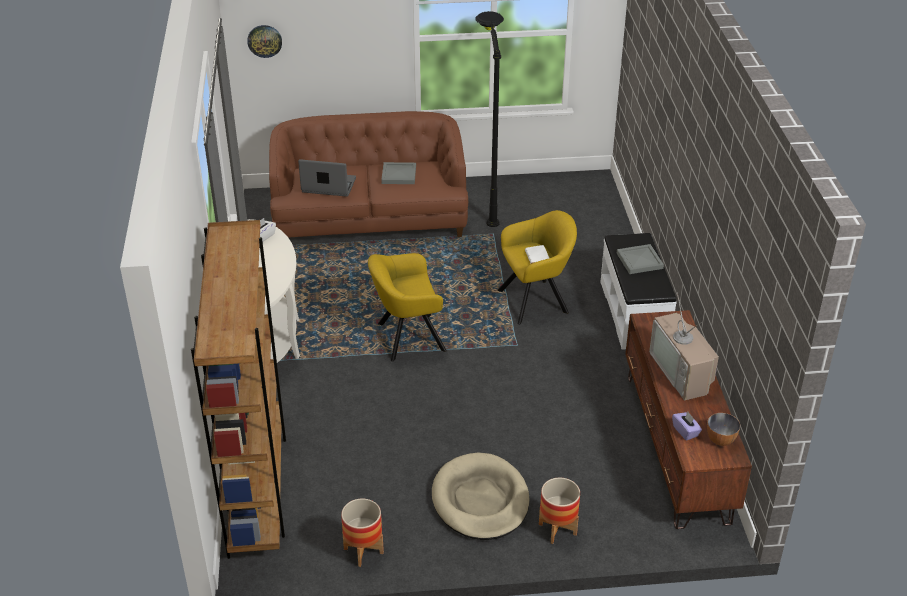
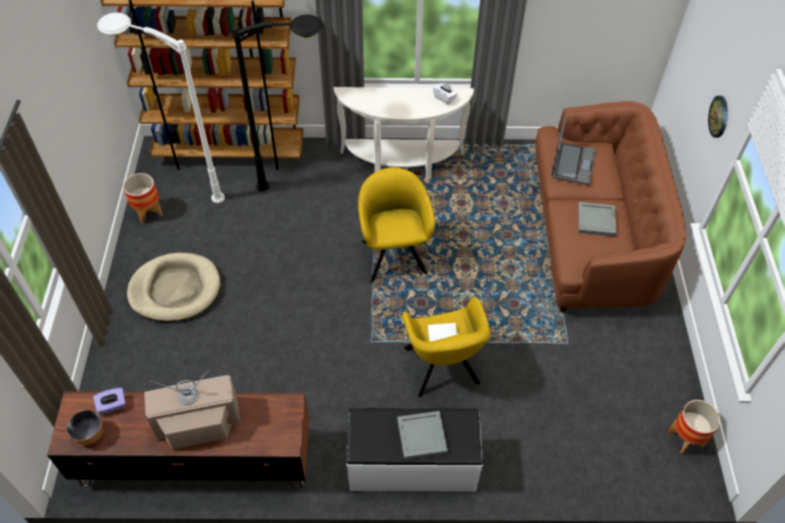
camera: 95 degrees right, 15 degrees up
wall clock [247,25,282,58] -> wall clock moved to [708,96,728,138]
black floor lamp [475,11,504,227] -> black floor lamp moved to [232,14,323,191]
planter [539,478,580,544] -> planter moved to [668,400,720,454]
none -> white floor lamp [97,12,225,203]

